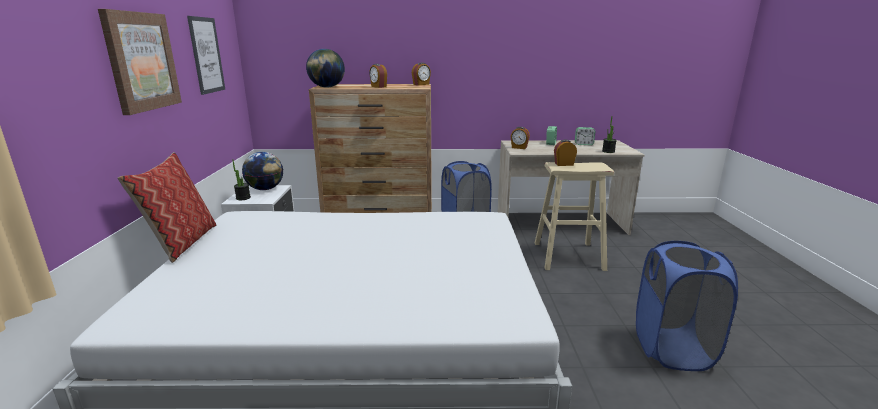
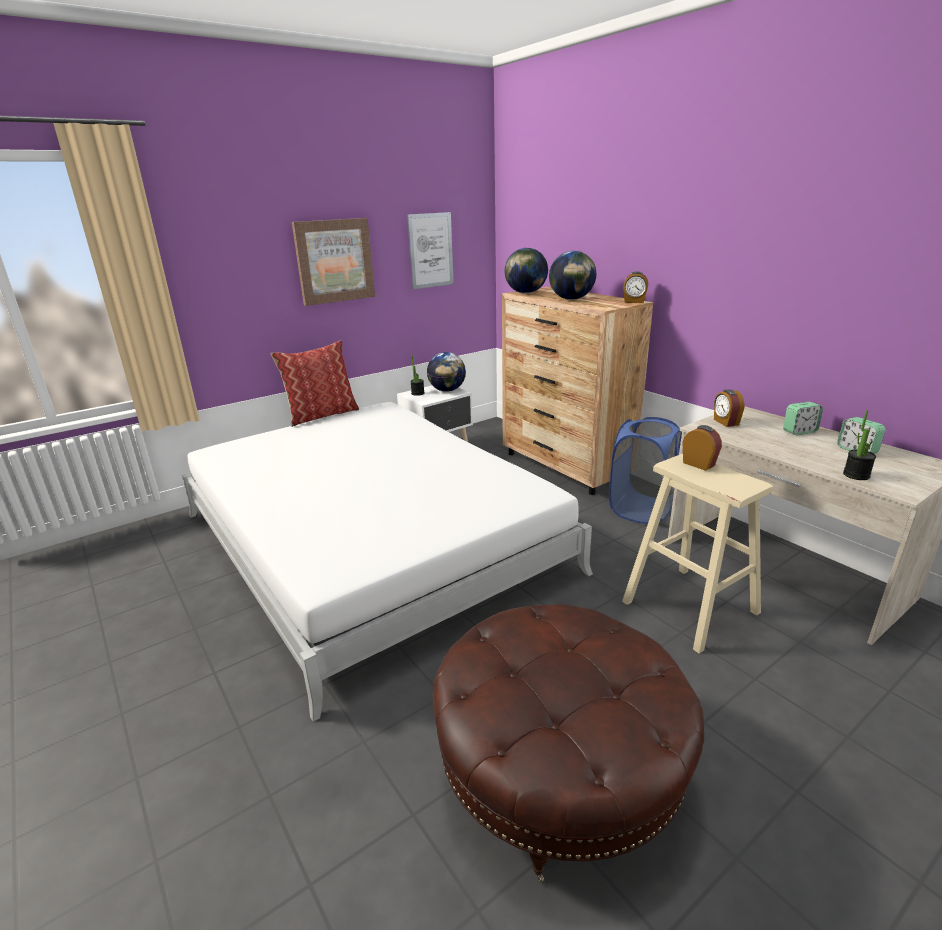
camera: 55 degrees right, 5 degrees up
alarm clock [369,64,387,88] -> globe [549,251,596,300]
blue laundry basket [636,241,738,371] -> brown ottoman [433,604,704,884]

